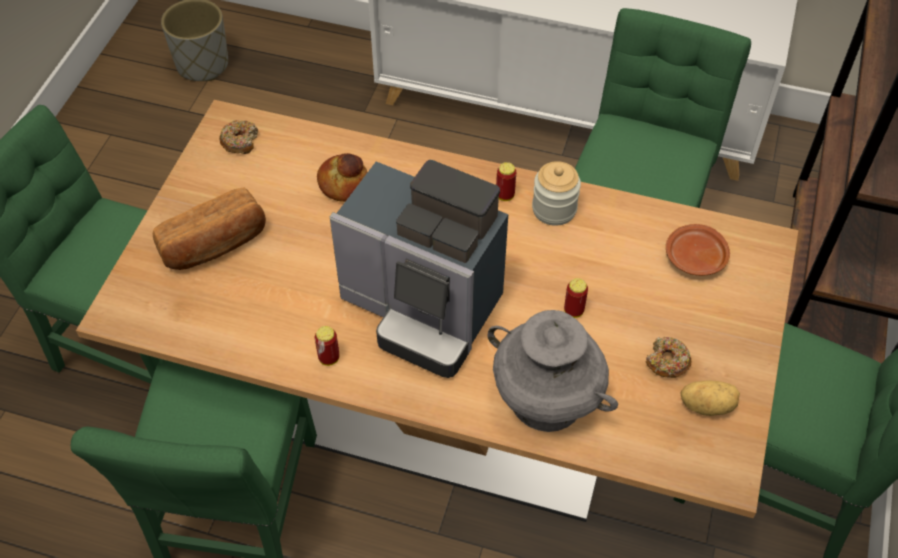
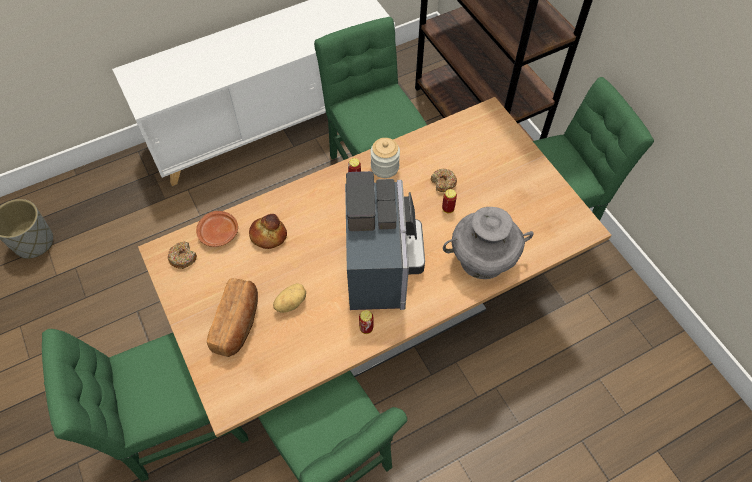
camera: 45 degrees left, 5 degrees up
coffee machine [330,160,508,378] -> coffee machine turned 75 degrees counterclockwise [345,171,425,310]
donut [645,337,692,378] -> donut moved to [431,169,457,192]
brown plate [666,224,730,276] -> brown plate moved to [196,211,238,247]
potato [680,380,740,416] -> potato moved to [273,283,306,313]

